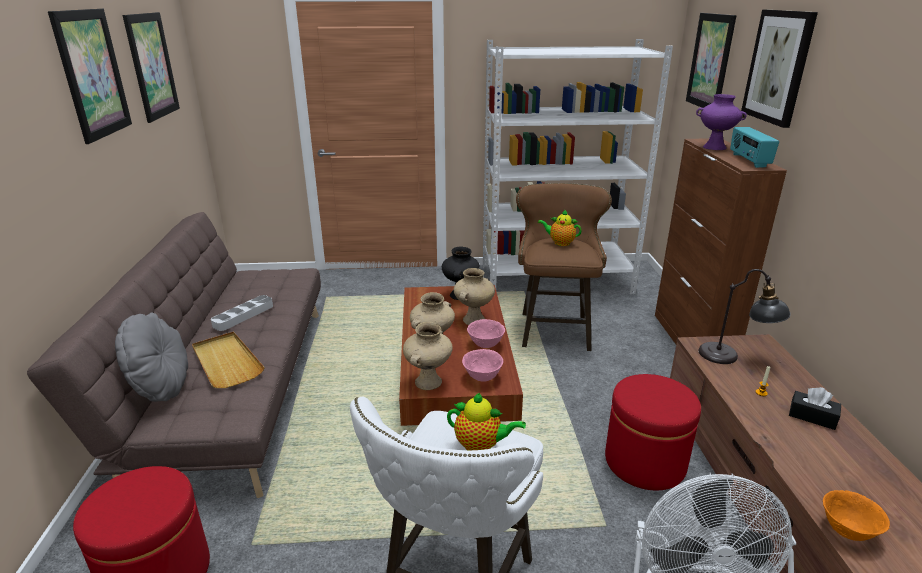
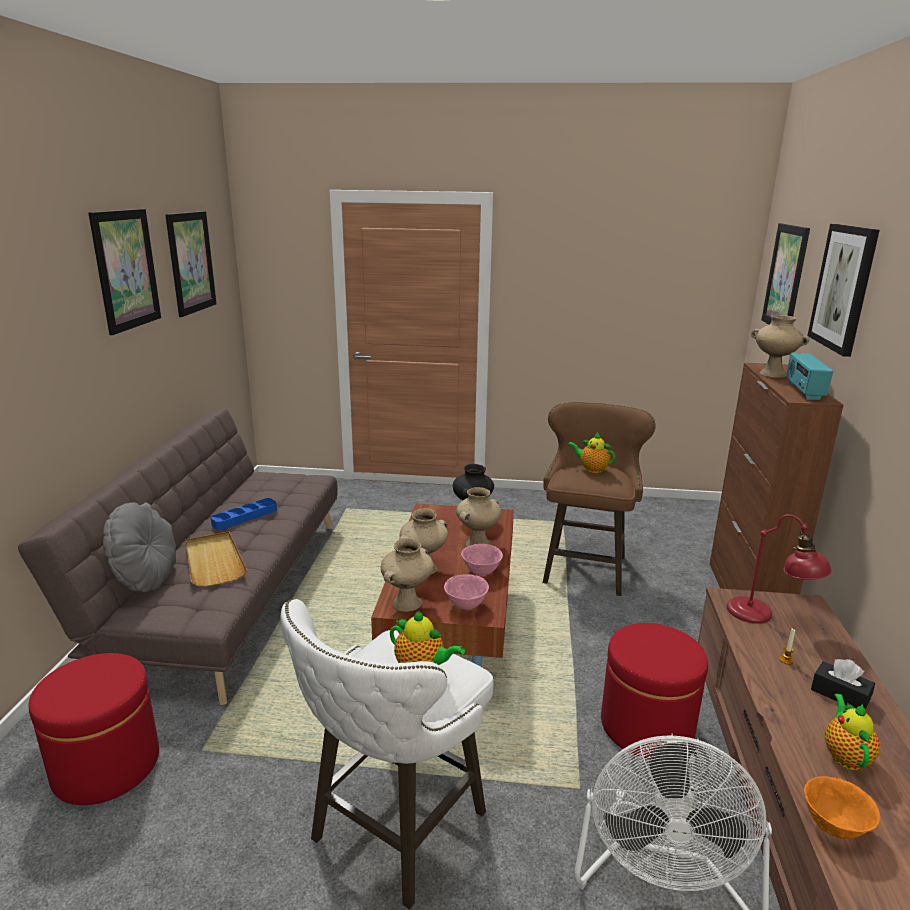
camera: 10 degrees right, 5 degrees down
grey tray [211,295,273,331] -> blue tray [211,498,277,530]
white bookcase [483,39,673,294] -> none
purple vase [696,94,747,150] -> beige vase [751,315,809,378]
grey table lamp [698,269,791,364] -> red table lamp [726,514,832,624]
none -> teapot [825,694,880,770]

